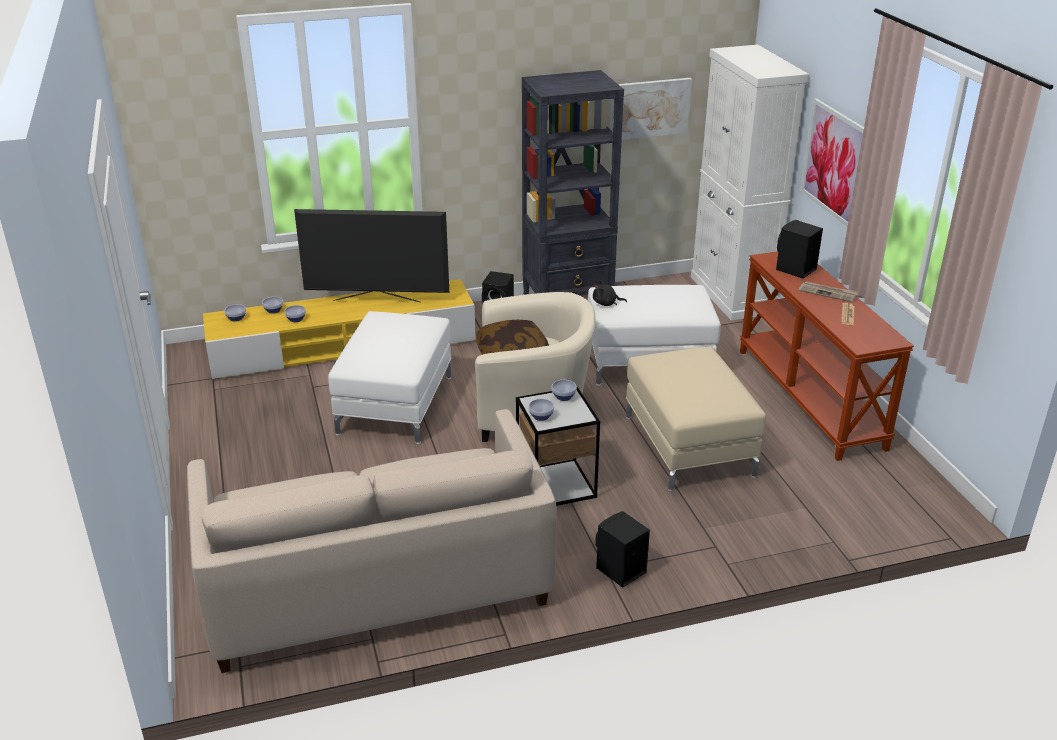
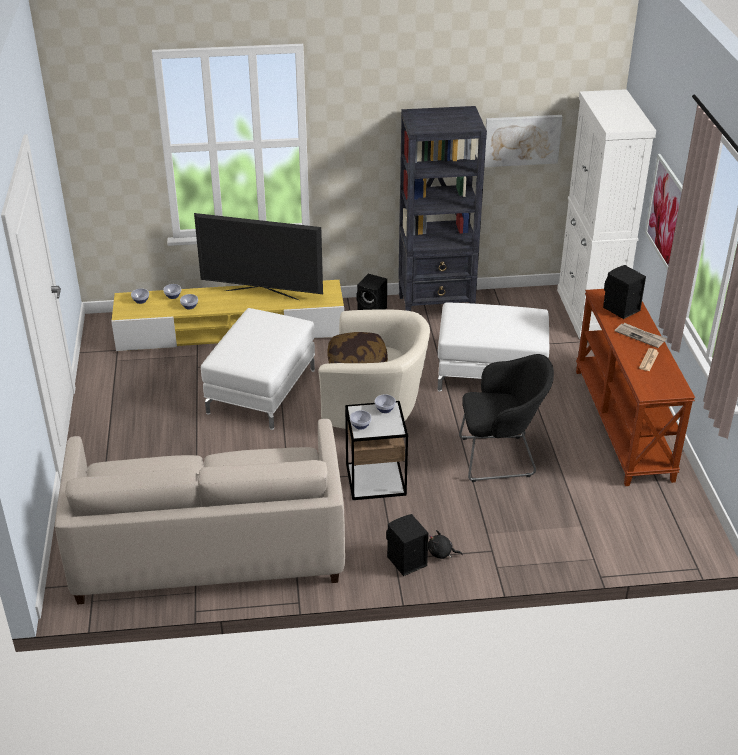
camera: 10 degrees right, 5 degrees up
black plush toy [593,280,627,306] -> black plush toy moved to [428,530,463,559]
beige ottoman [626,347,766,491] -> black armchair [459,354,554,482]

